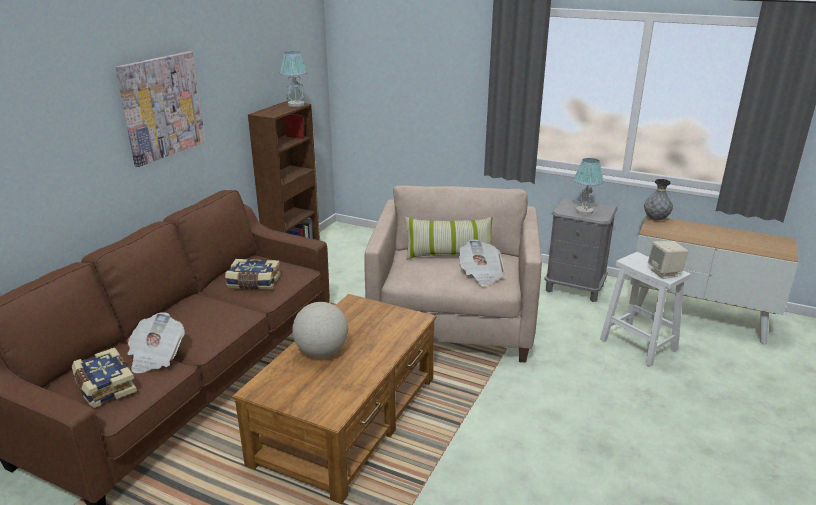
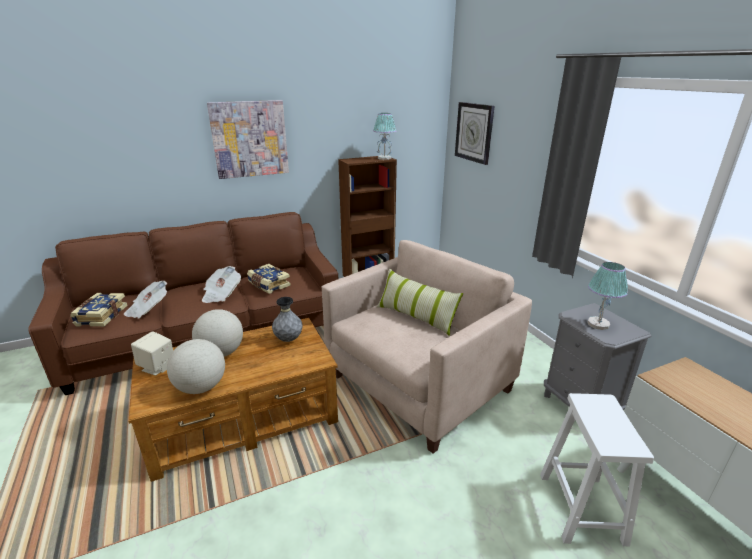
camera: 40 degrees right, 0 degrees up
newspaper [459,239,505,286] -> newspaper moved to [202,266,241,303]
grey vase [644,179,673,221] -> grey vase moved to [272,297,303,342]
beige speaker [648,241,688,279] -> beige speaker moved to [131,331,173,375]
none -> globe [167,339,225,394]
none -> wall clock [455,102,495,165]

